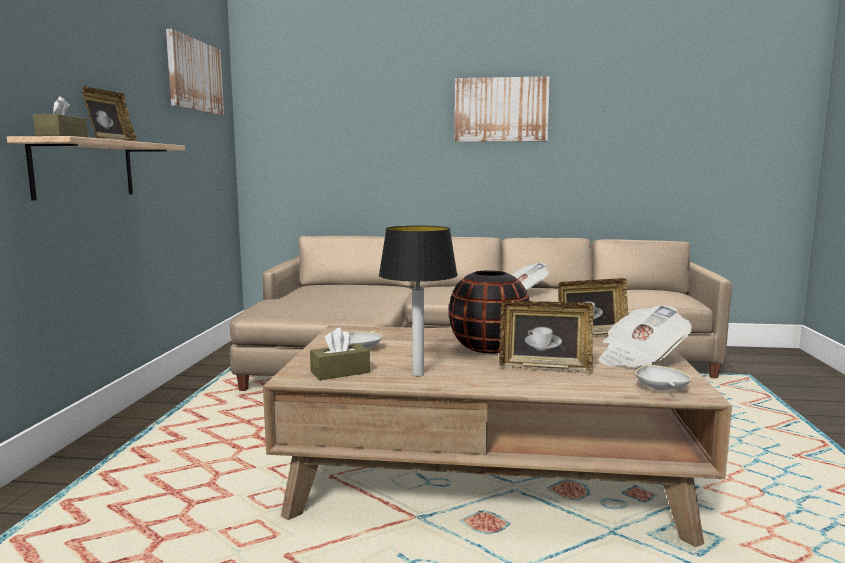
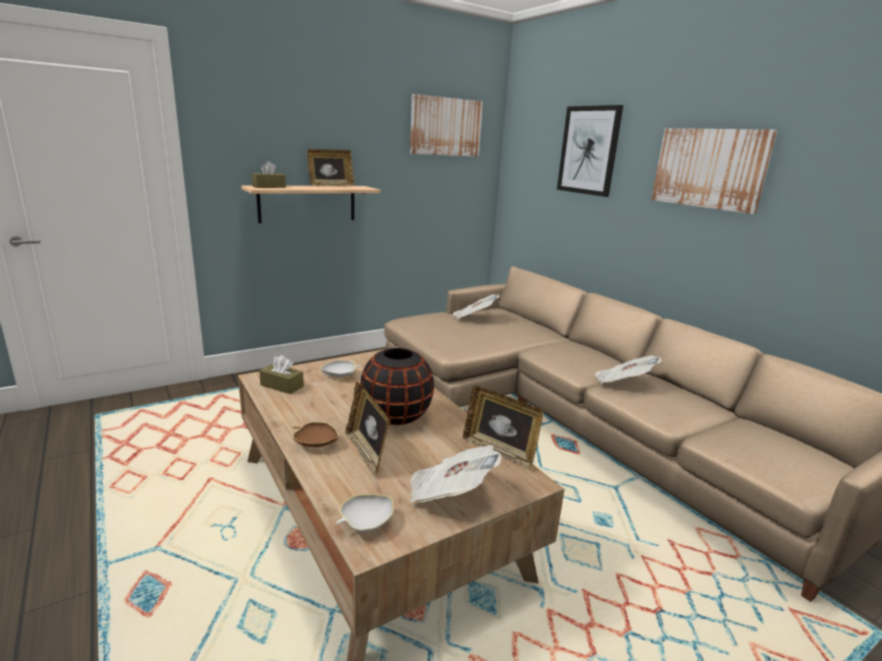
camera: 50 degrees right, 10 degrees up
table lamp [379,225,458,376] -> none
none -> brown bowl [293,422,339,447]
none -> newspaper [453,294,499,319]
none -> picture [557,105,623,197]

